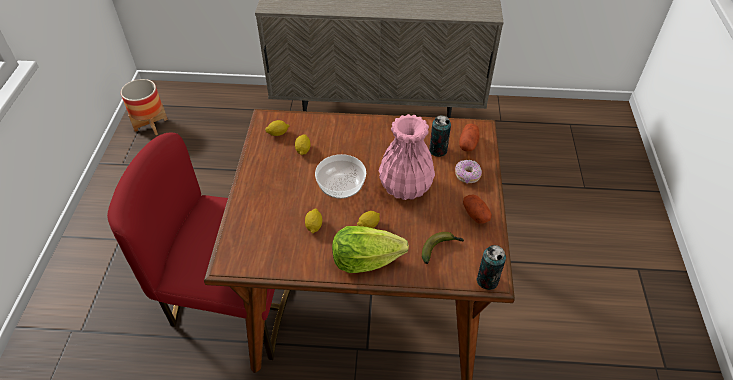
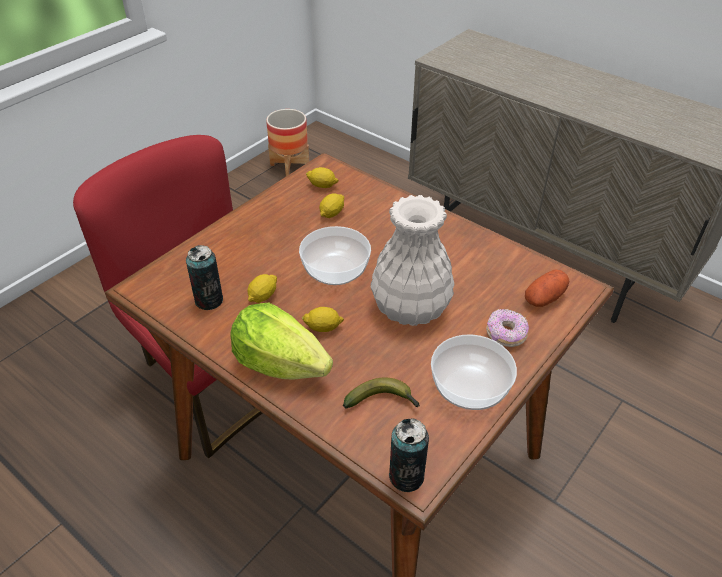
camera: 35 degrees right, 5 degrees down
pink vase [379,114,435,200] -> white vase [371,195,454,326]
can [429,115,451,157] -> can moved to [186,245,223,310]
potato [463,195,492,224] -> bowl [431,335,517,410]

